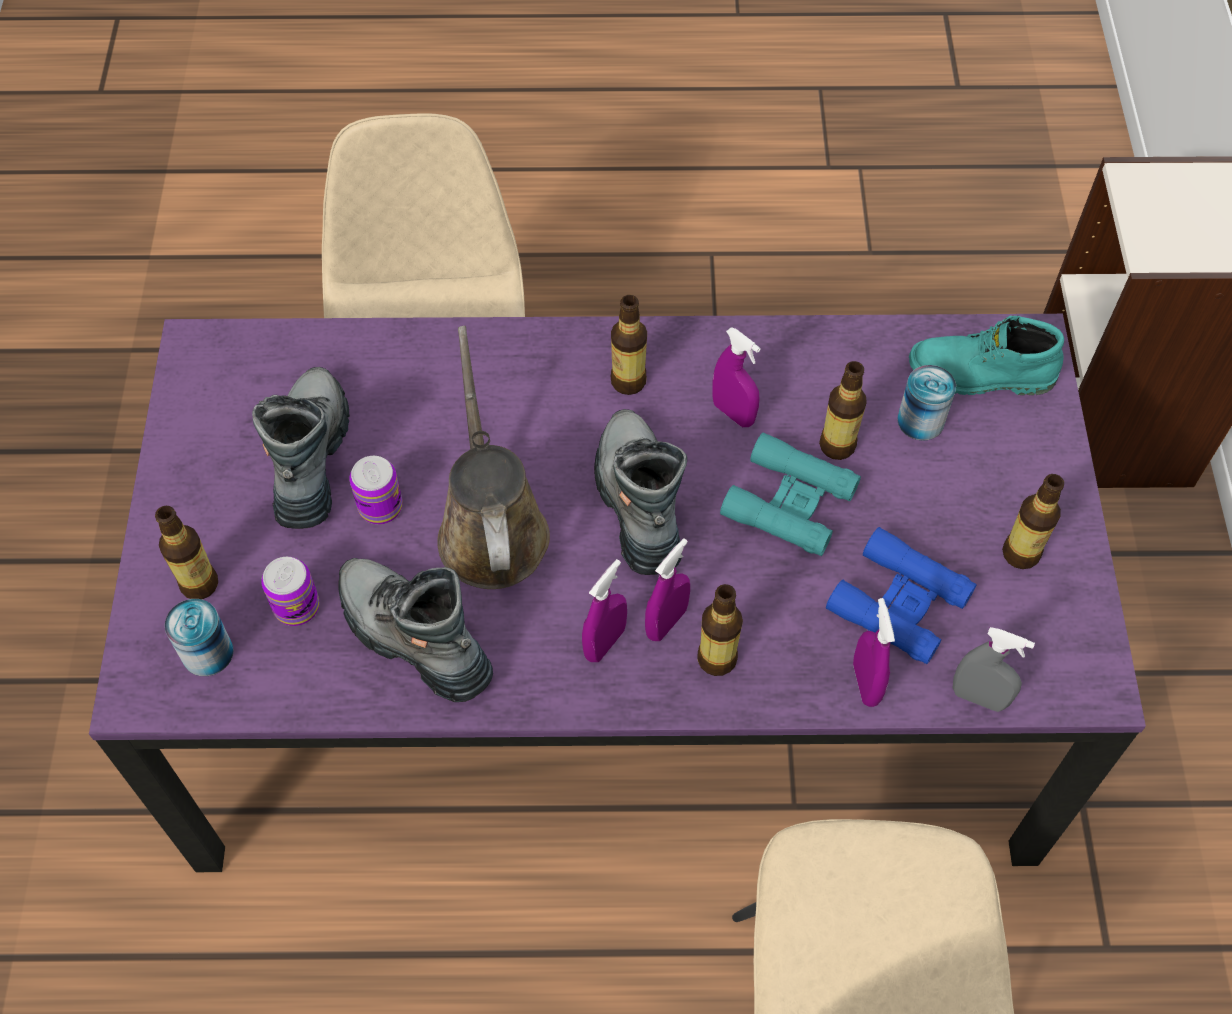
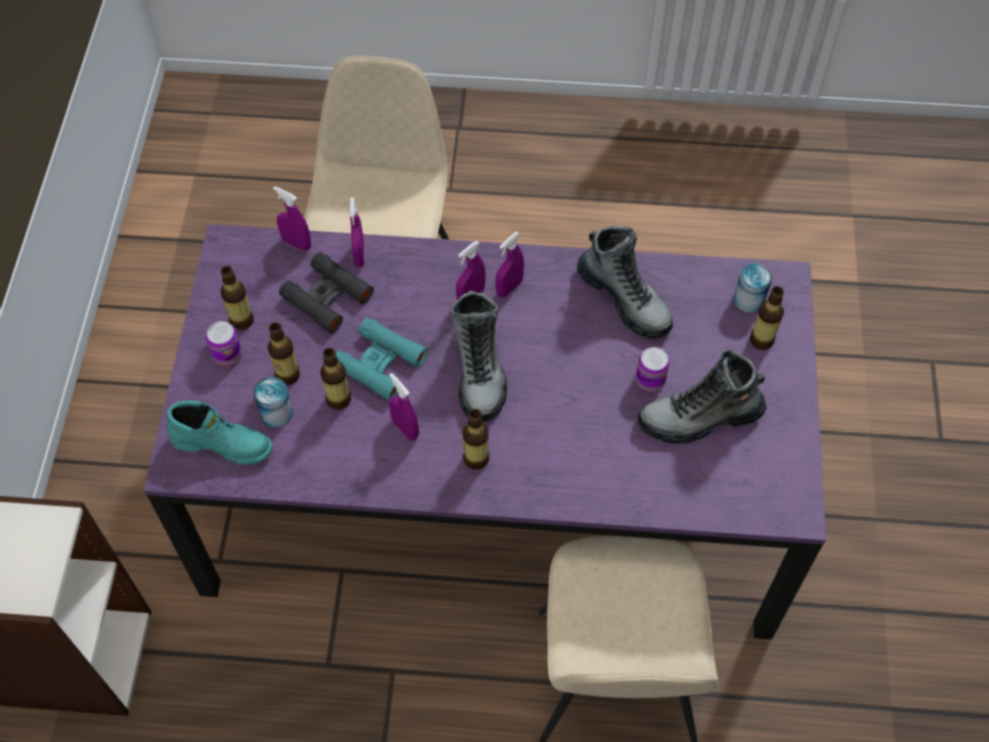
camera: 175 degrees left, 0 degrees up
boot [252,367,350,529] -> boot turned 75 degrees clockwise [638,349,767,444]
can [261,557,319,626] -> can moved to [206,321,242,366]
brown watering can [437,326,550,589] -> none
bottle [697,584,743,676] -> bottle moved to [268,322,300,385]
blue binoculars [826,527,977,664] -> black binoculars [279,252,374,334]
grey spray bottle [953,627,1035,712] -> purple spray bottle [273,186,311,251]

